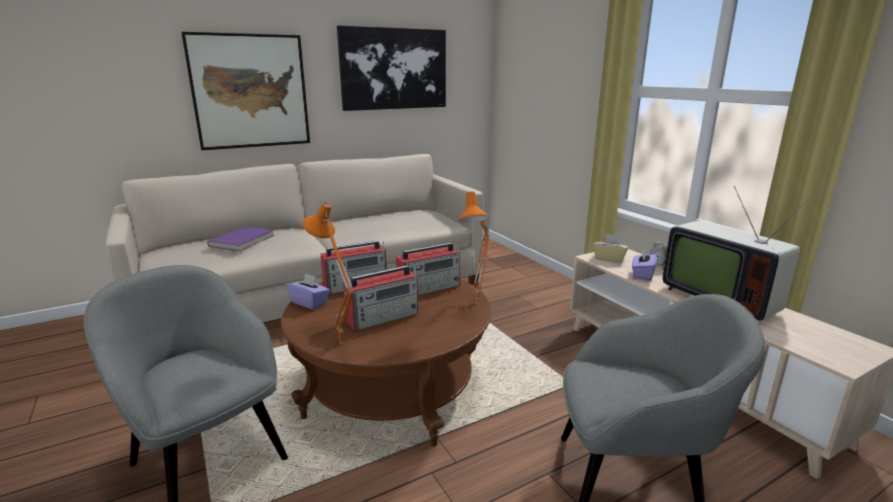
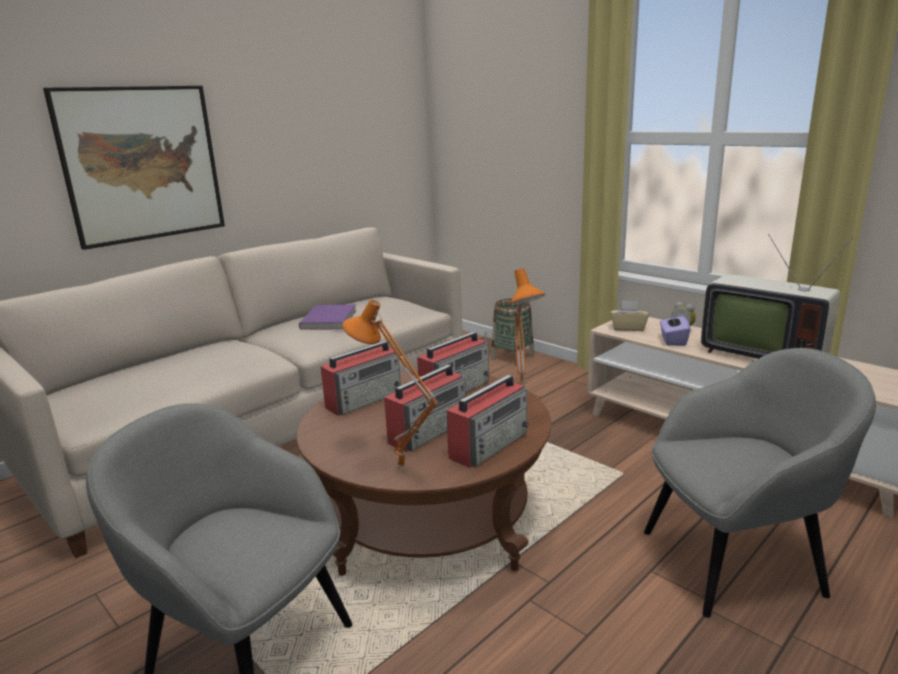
camera: 15 degrees left, 0 degrees up
purple book [207,226,274,251] -> purple book moved to [299,305,356,330]
purple tissue box [286,273,330,310] -> none
picture [337,25,446,111] -> none
none -> radio [447,374,529,468]
none -> basket [491,298,534,366]

